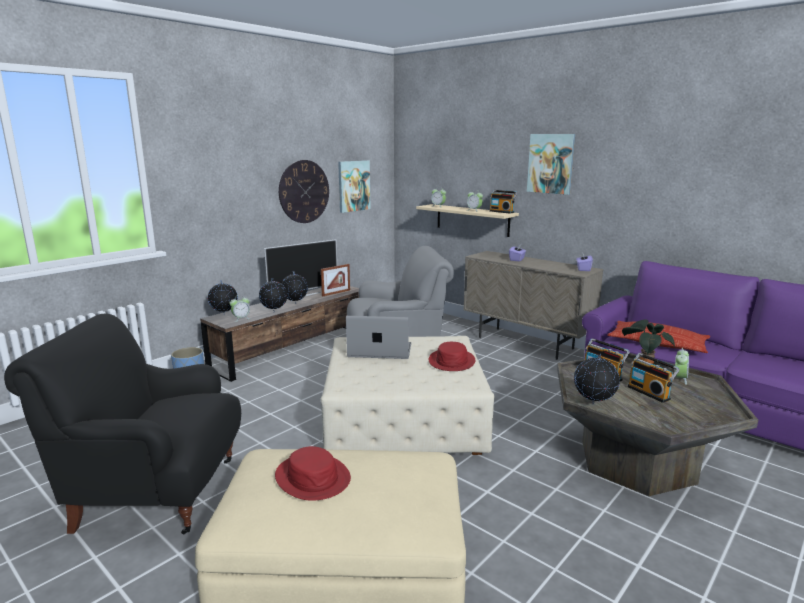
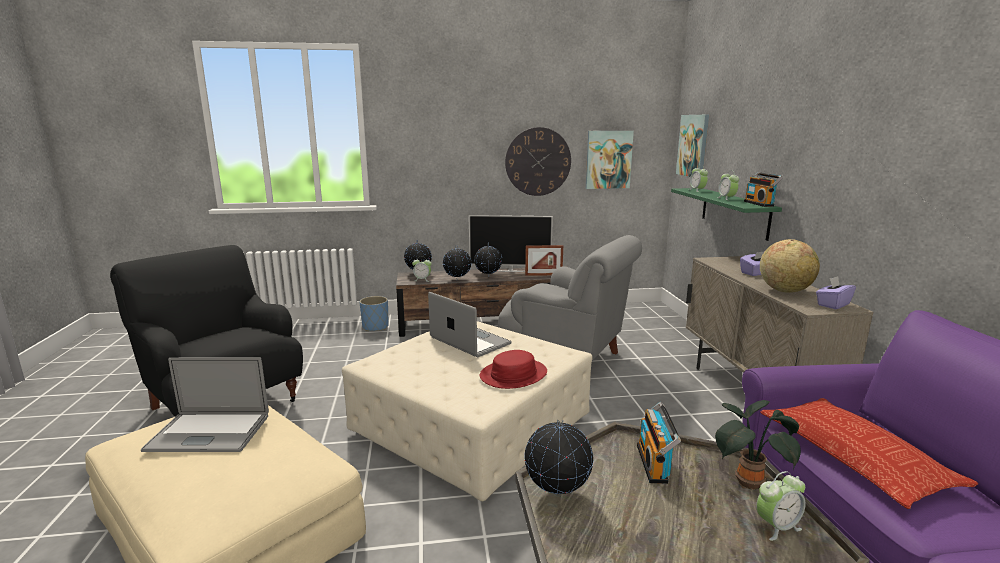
camera: 40 degrees right, 0 degrees up
red hat [275,446,351,501] -> laptop [141,358,269,452]
beige shelf [416,204,519,237] -> green shelf [671,188,782,241]
picture [527,134,575,195] -> picture moved to [676,115,709,177]
radio [627,353,680,403] -> none
none -> globe [760,239,820,293]

